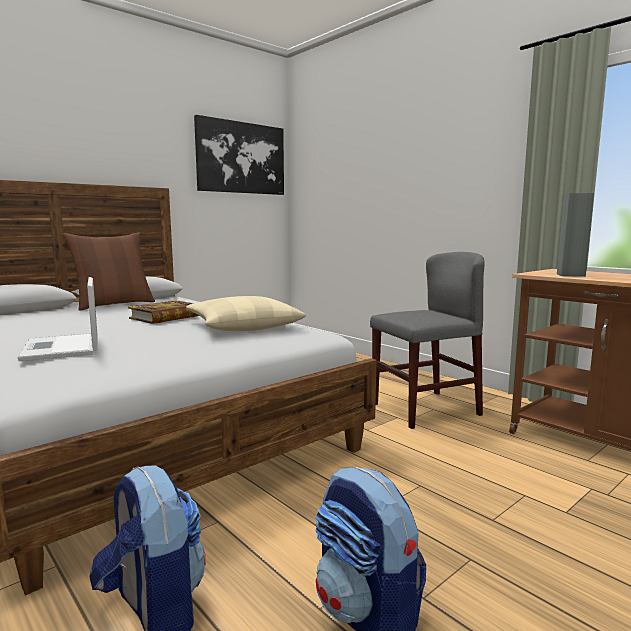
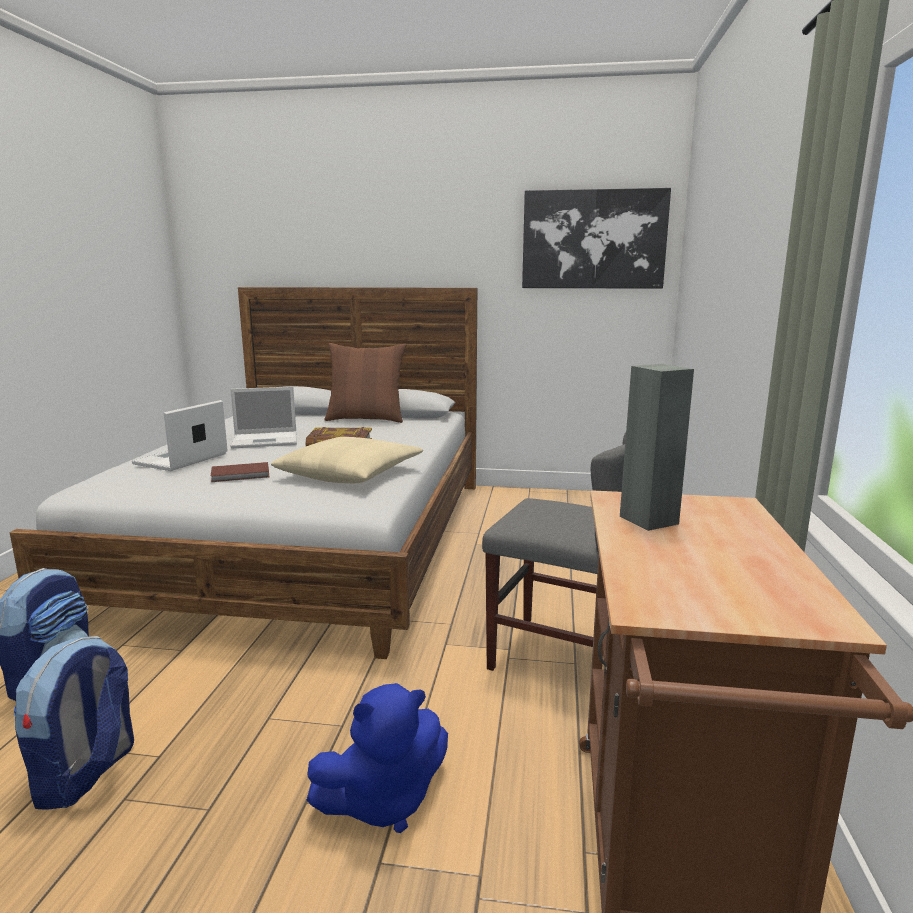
camera: 50 degrees right, 5 degrees up
none -> brown book [211,462,270,482]
none -> laptop [230,387,297,449]
none -> blue plush toy [307,683,448,833]

